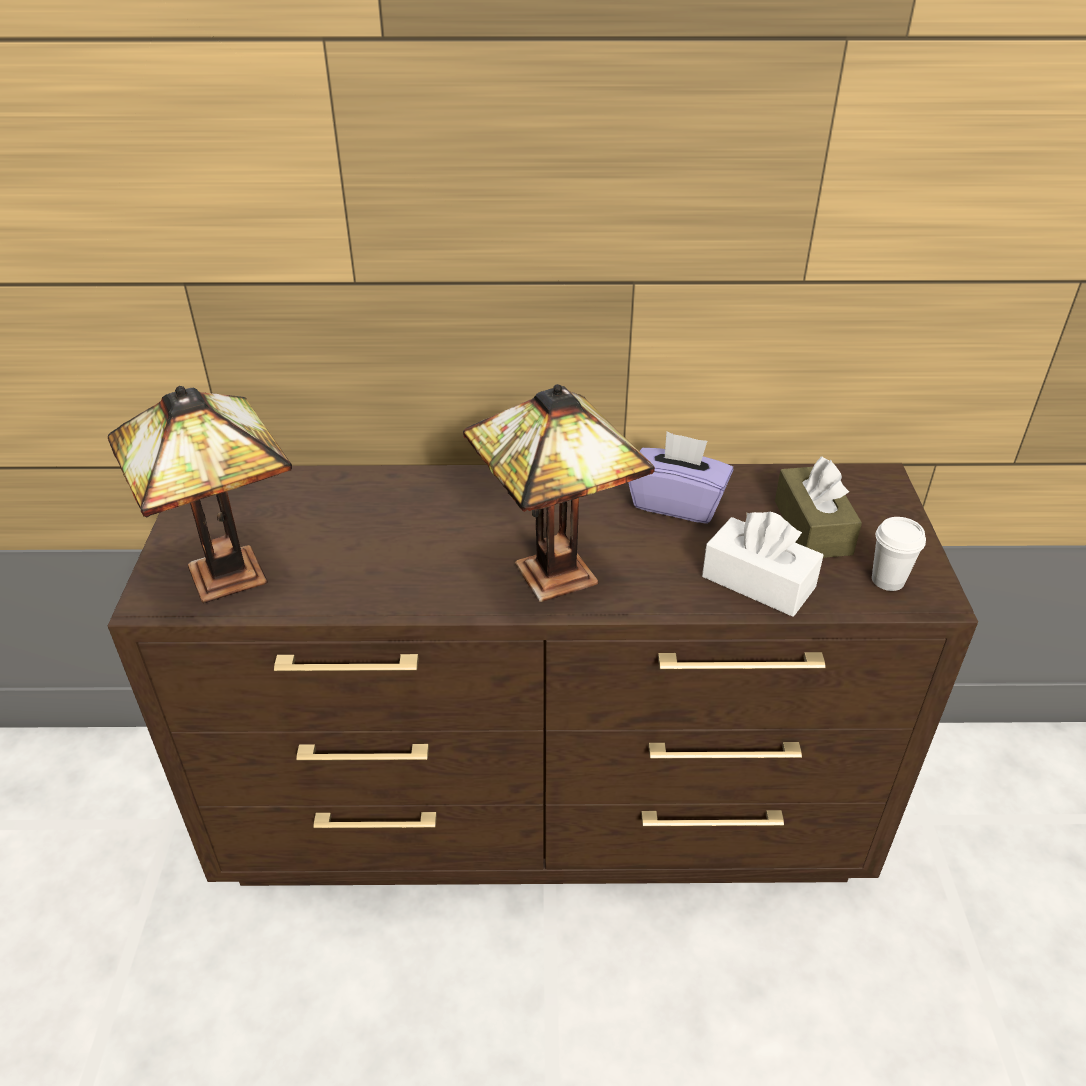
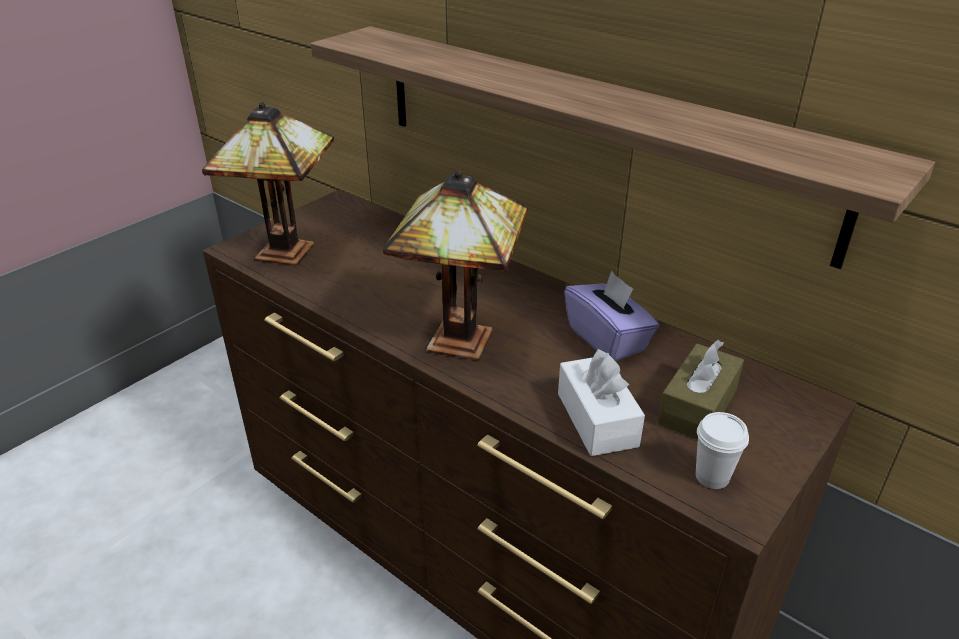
camera: 40 degrees right, 5 degrees down
none -> shelf [311,26,935,269]

